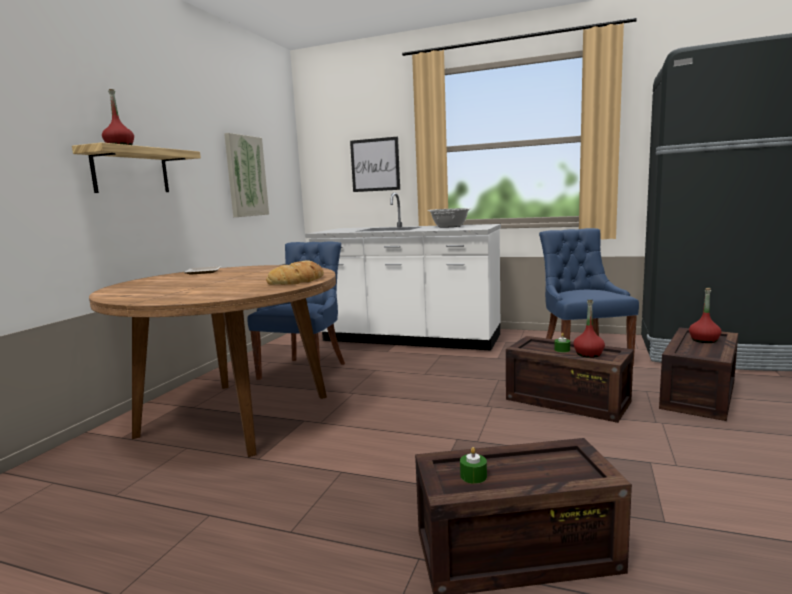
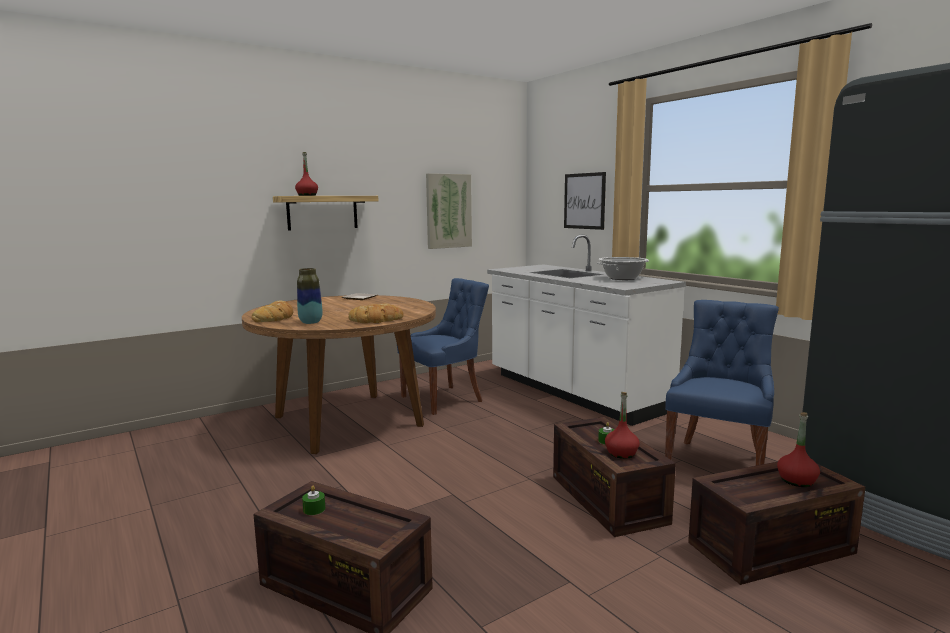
camera: 35 degrees right, 0 degrees up
none -> bread [252,301,293,323]
none -> vase [297,268,323,324]

